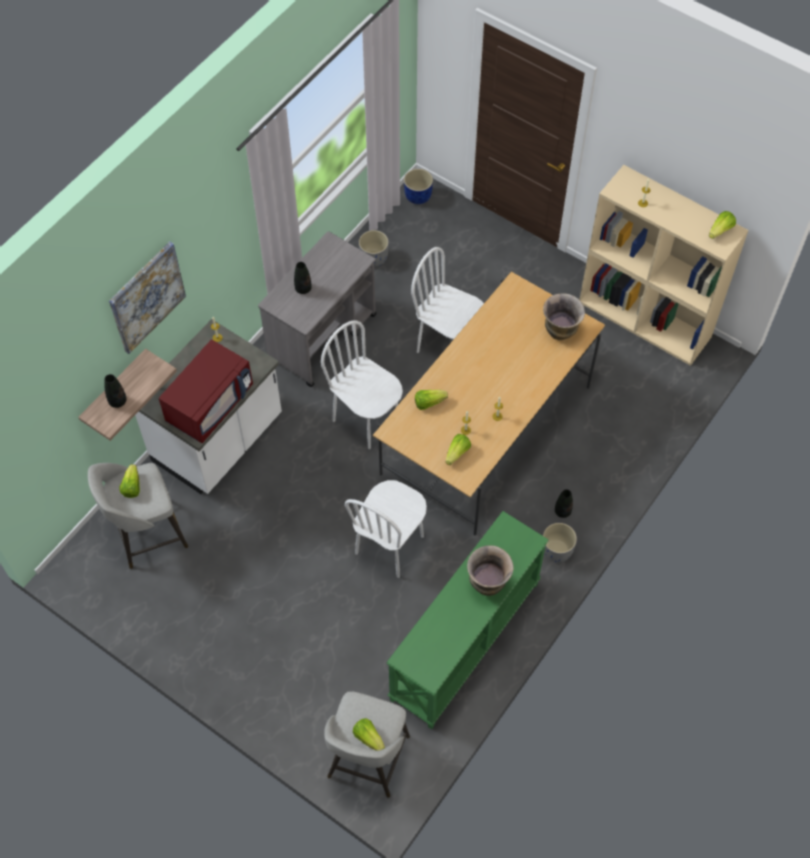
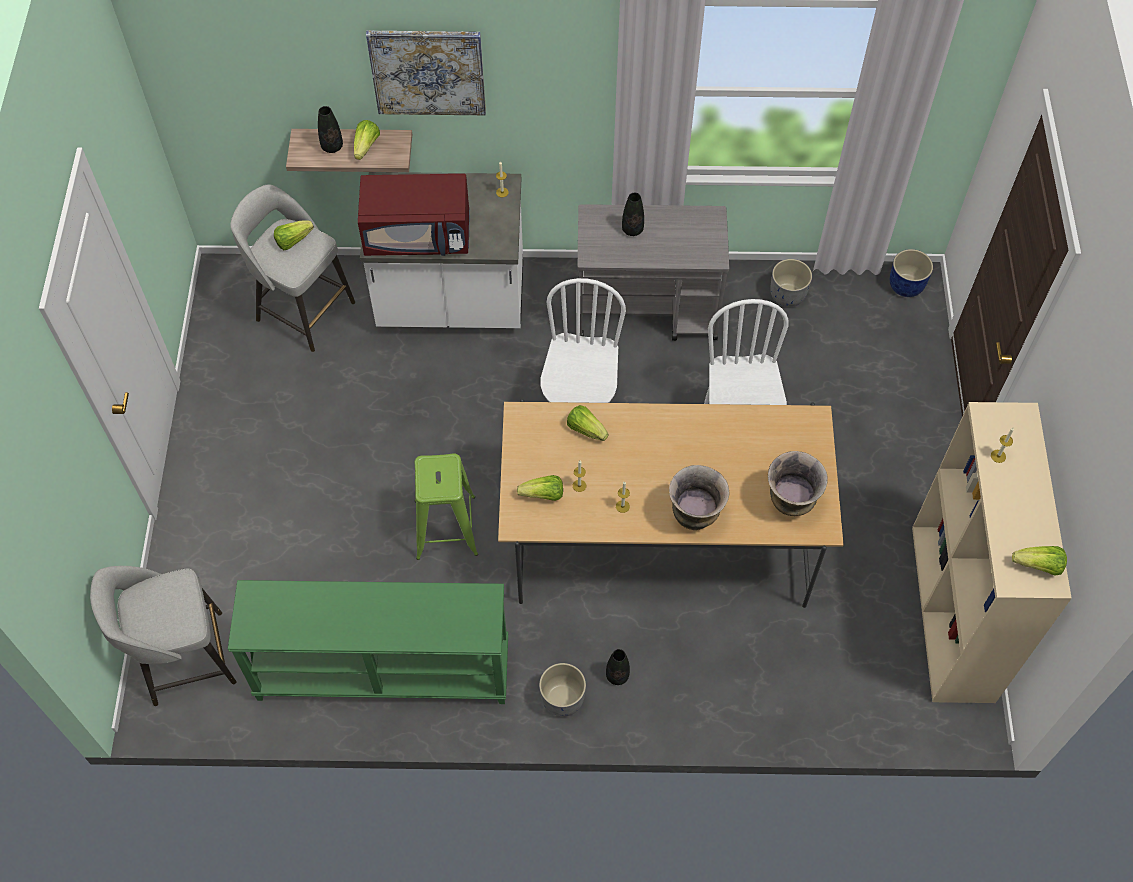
camera: 55 degrees right, 0 degrees up
white chair [345,480,427,578] -> green stool [414,453,478,560]
lettuce [353,718,385,751] -> lettuce moved to [354,120,380,160]
vase [467,545,514,596] -> vase moved to [669,465,729,530]

